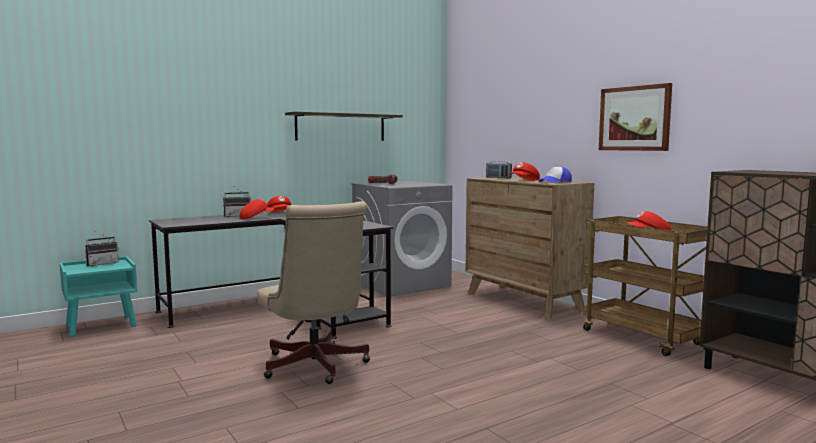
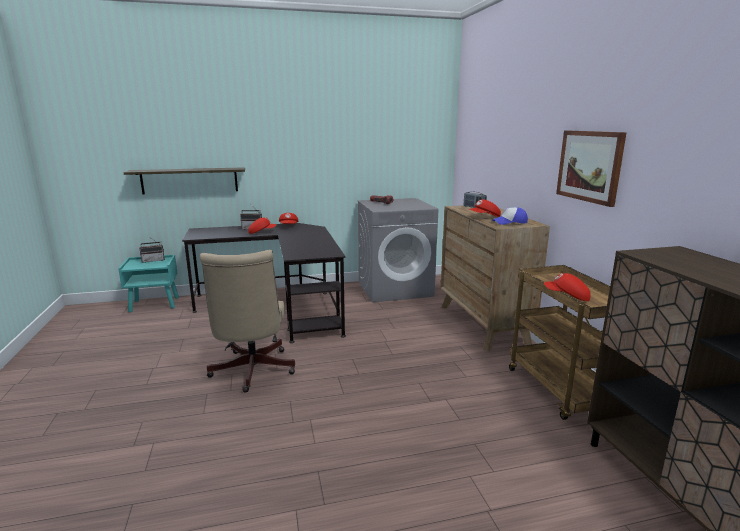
camera: 20 degrees right, 10 degrees up
shelf [285,112,403,141] -> shelf moved to [124,167,245,194]

